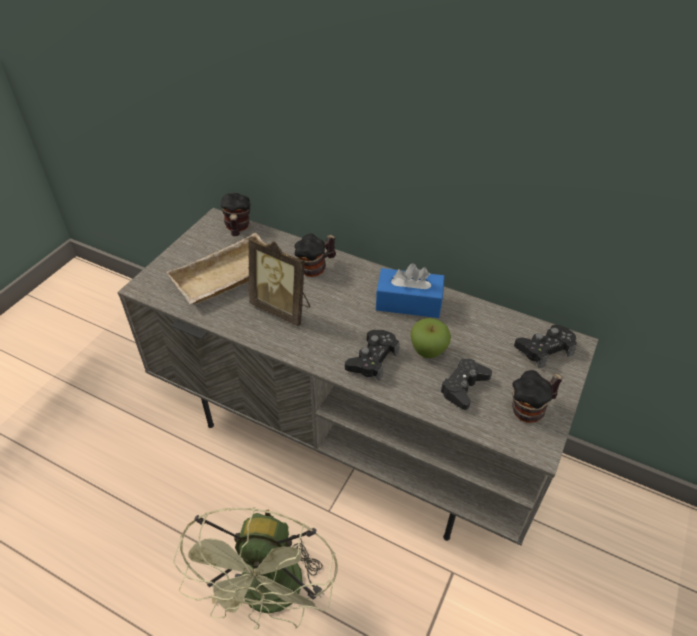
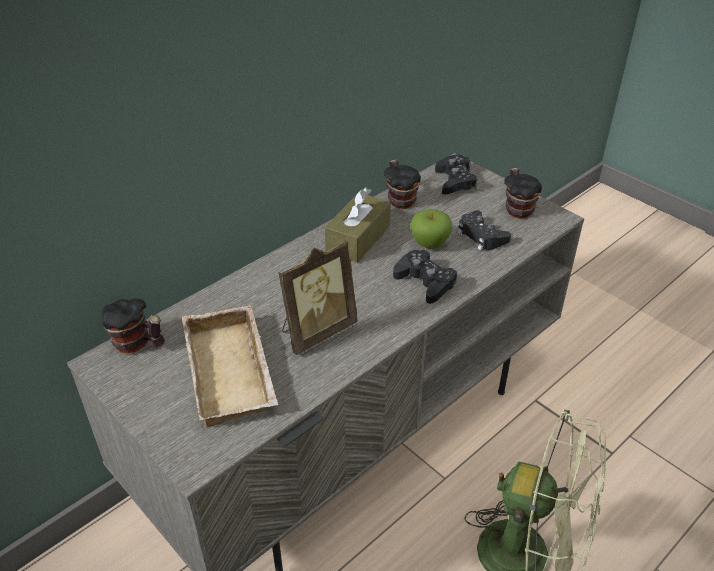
camera: 70 degrees left, 5 degrees down
mug [294,233,336,277] -> mug moved to [384,160,421,209]
blue tissue box [376,263,444,318] -> brown tissue box [325,187,391,263]

